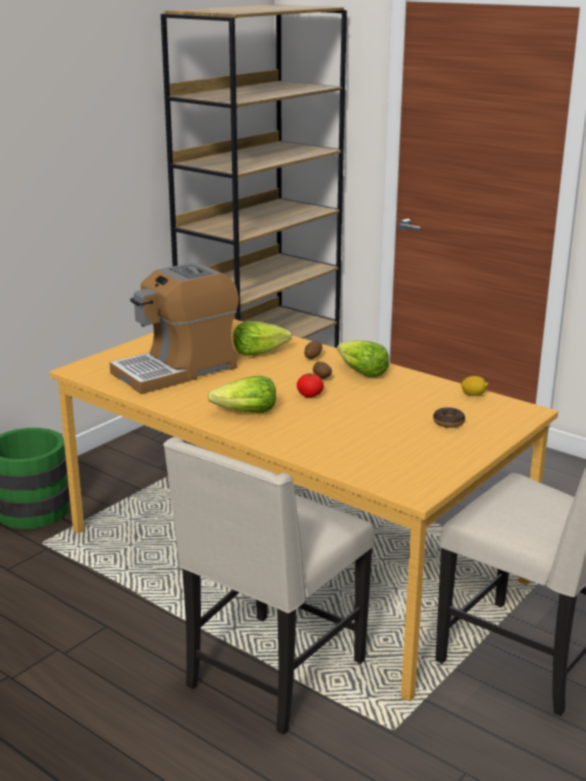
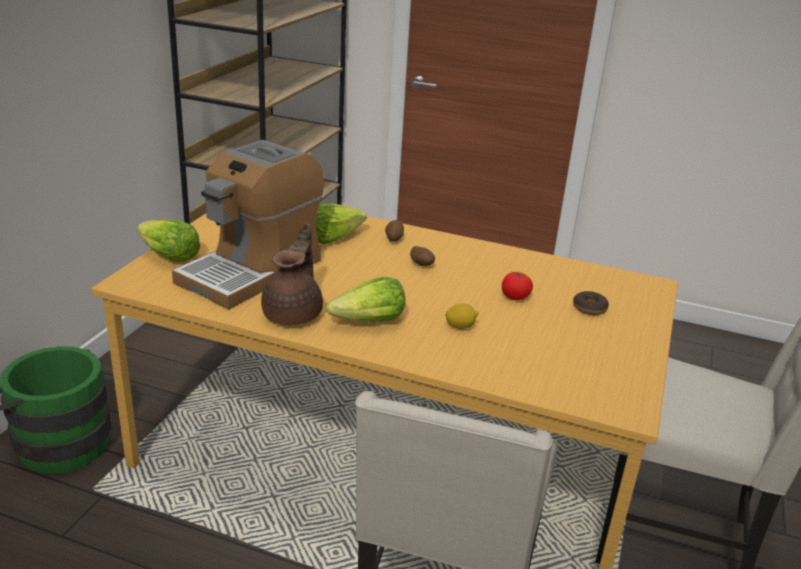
camera: 20 degrees left, 5 degrees up
tomato [297,373,324,397] -> tomato moved to [502,272,533,300]
lettuce [337,341,389,377] -> lettuce moved to [137,220,200,262]
lemon [461,376,488,396] -> lemon moved to [445,304,479,329]
none -> brown teapot [261,223,323,325]

